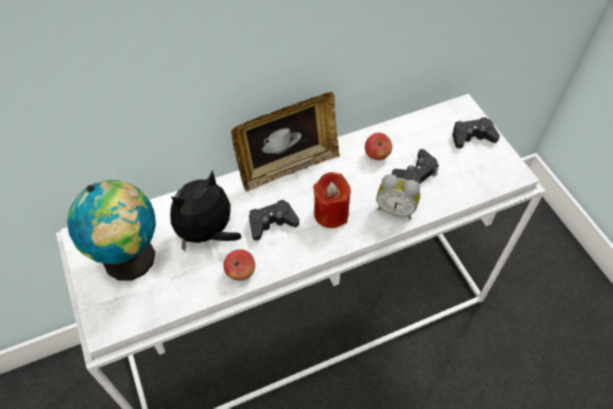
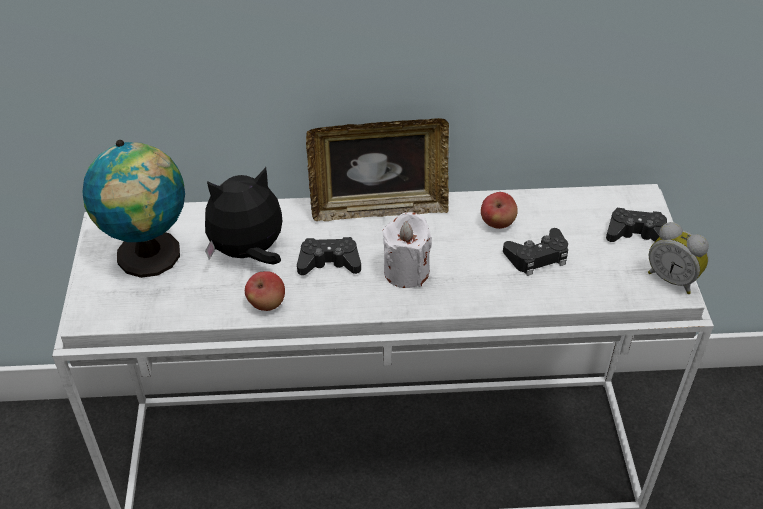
camera: 20 degrees right, 10 degrees down
red candle [313,172,351,228] -> white candle [383,212,432,288]
alarm clock [376,174,420,220] -> alarm clock moved to [648,222,709,294]

